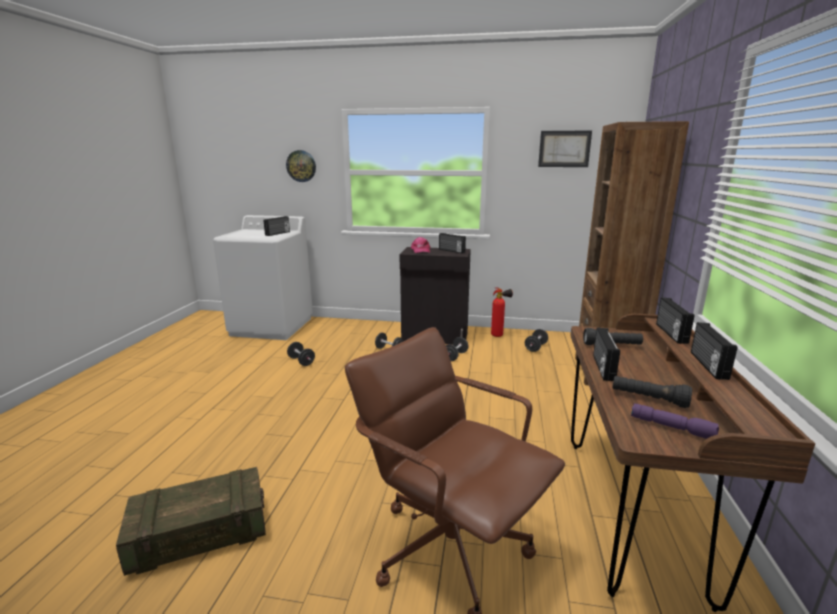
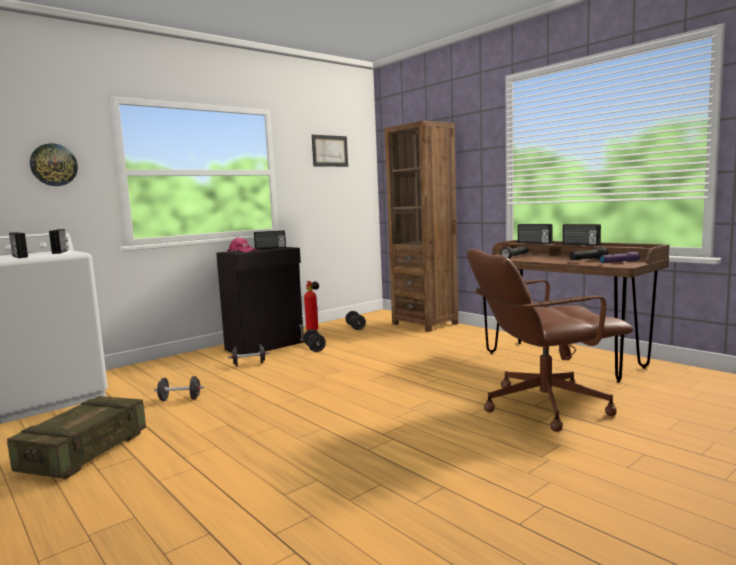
camera: 50 degrees left, 10 degrees down
crate [116,467,266,576] -> crate moved to [7,396,146,479]
radio [593,327,620,381] -> radio moved to [9,232,28,258]

